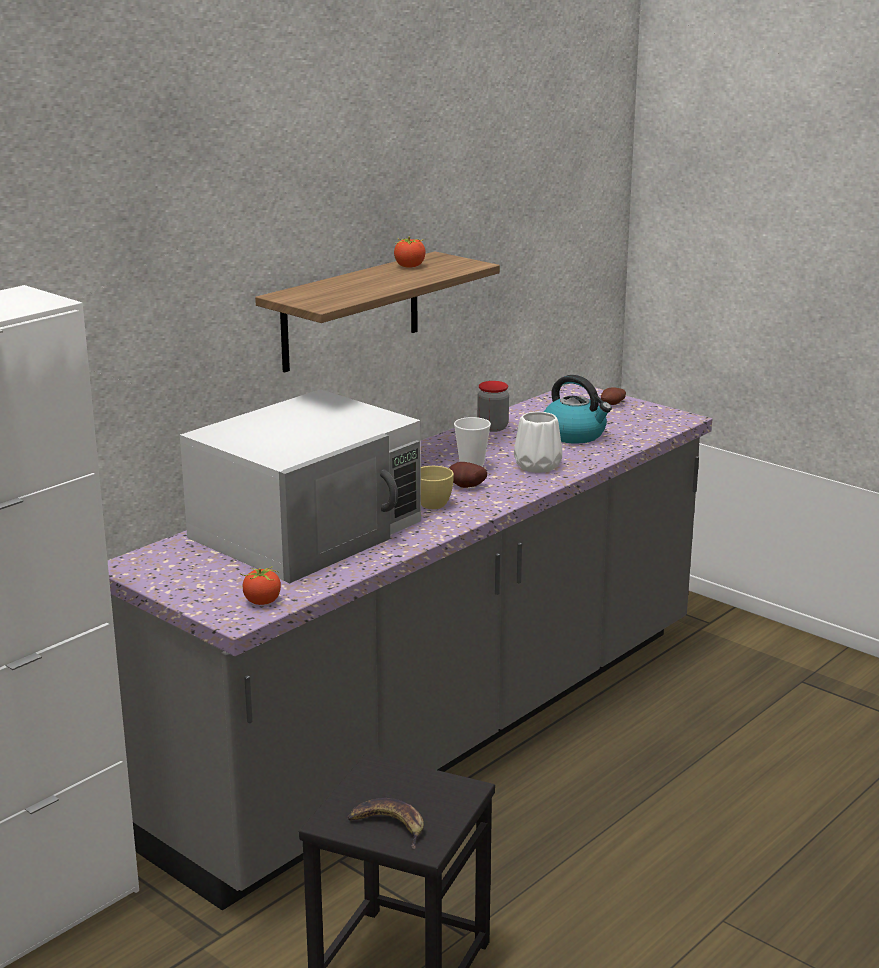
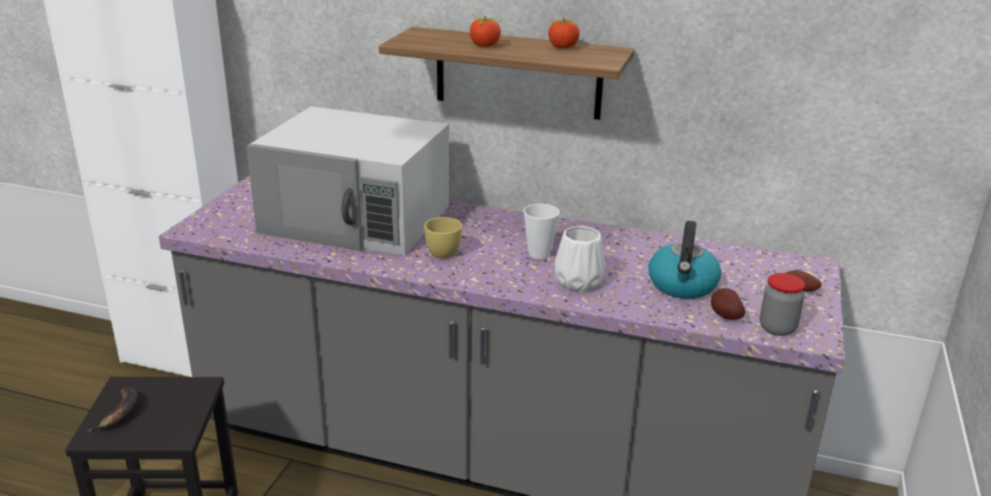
camera: 65 degrees right, 5 degrees up
tomato [239,567,281,605] -> tomato moved to [468,15,501,47]
potato [449,462,487,488] -> potato moved to [711,288,745,320]
jar [477,381,509,432] -> jar moved to [760,273,805,336]

